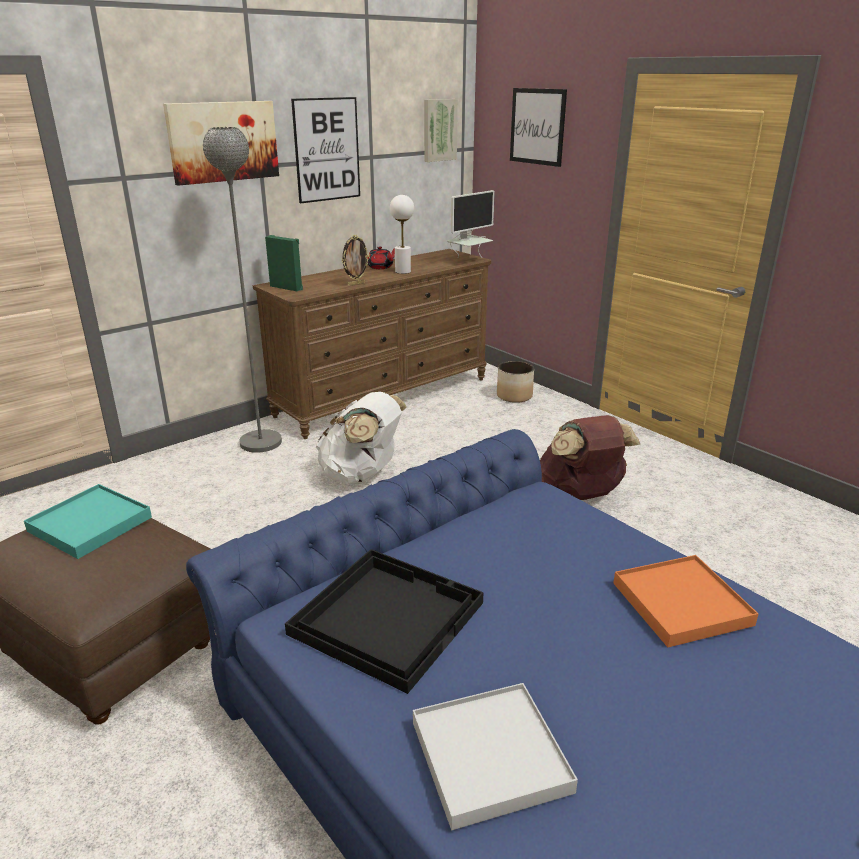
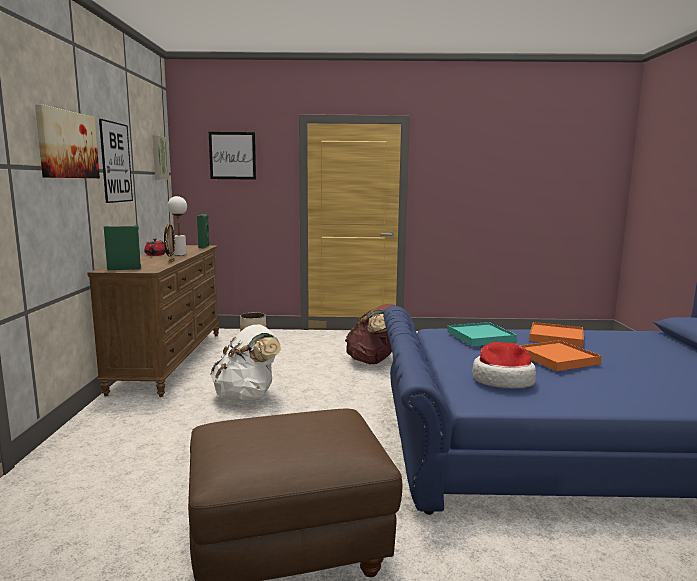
camera: 50 degrees left, 15 degrees down
turquoise tray [24,484,152,559] -> turquoise tray moved to [447,322,517,346]
grey floor lamp [203,127,282,453] -> none
black tray [285,549,484,694] -> hat [472,342,536,389]
white tray [413,683,578,830] -> none
monitor [447,190,495,258] -> green speaker [197,214,210,249]
none -> orange tray [519,340,602,371]

